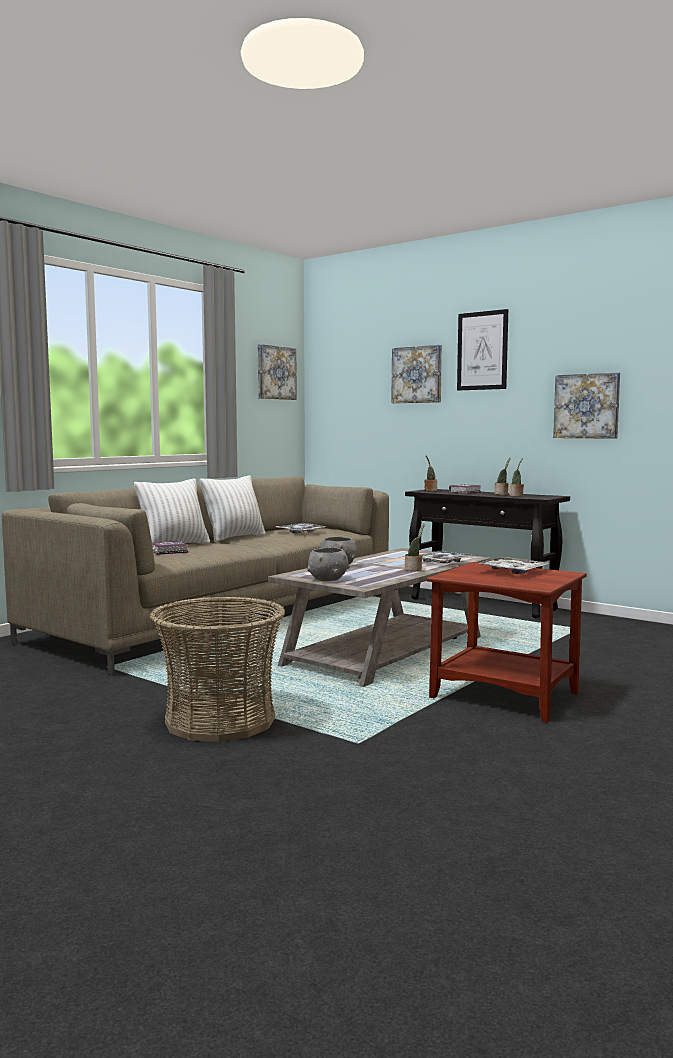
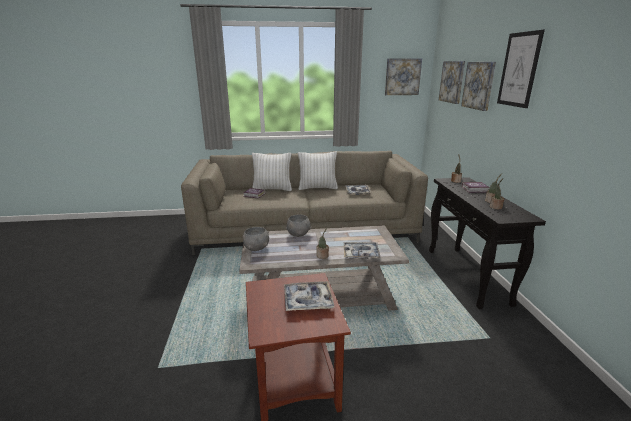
camera: 45 degrees right, 15 degrees up
basket [149,597,285,742] -> none
picture [553,372,620,439] -> picture moved to [439,61,465,104]

